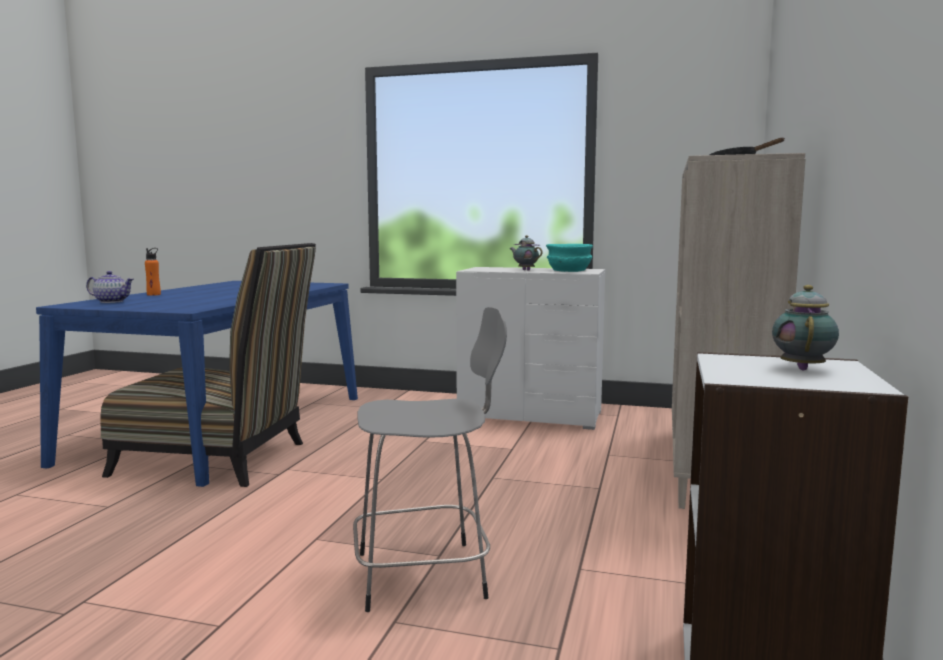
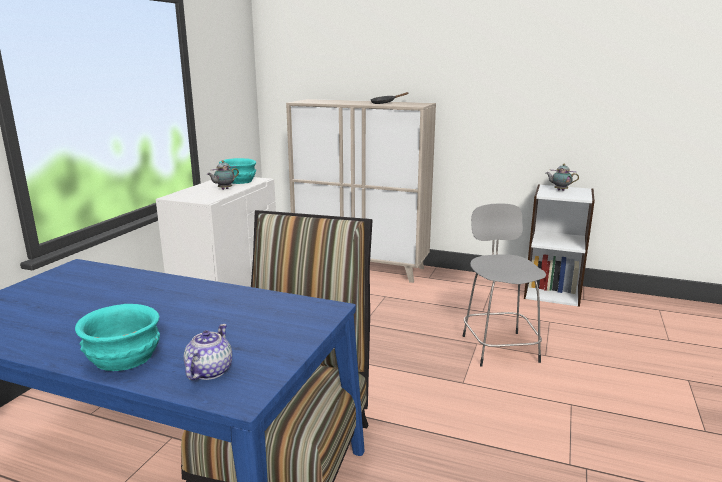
camera: 85 degrees left, 10 degrees up
orange bottle [145,248,161,296] -> turquoise bowl [75,304,160,371]

